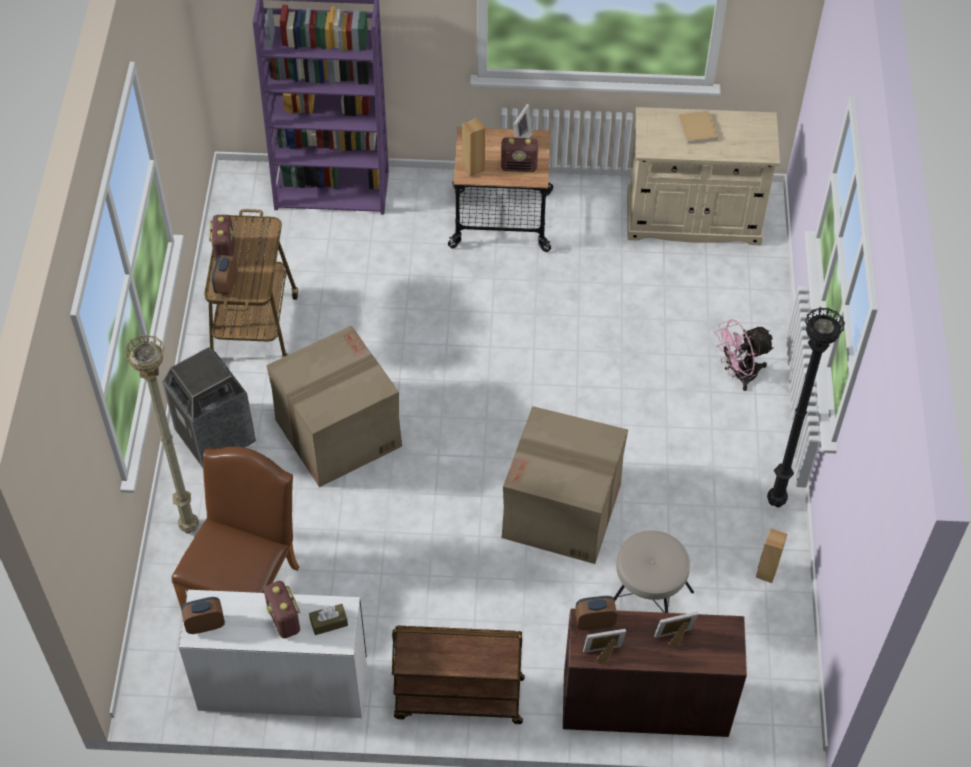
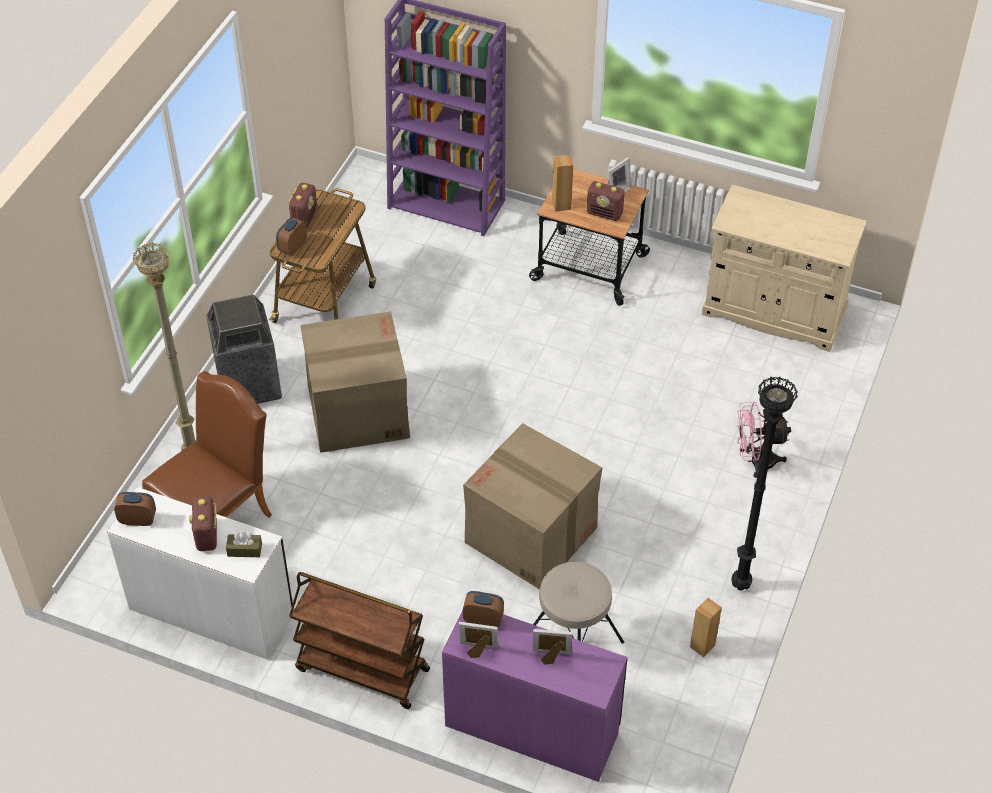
camera: 20 degrees right, 5 degrees down
brown desk [563,608,747,737] -> purple desk [442,611,628,782]
beige book [678,111,718,145] -> none

